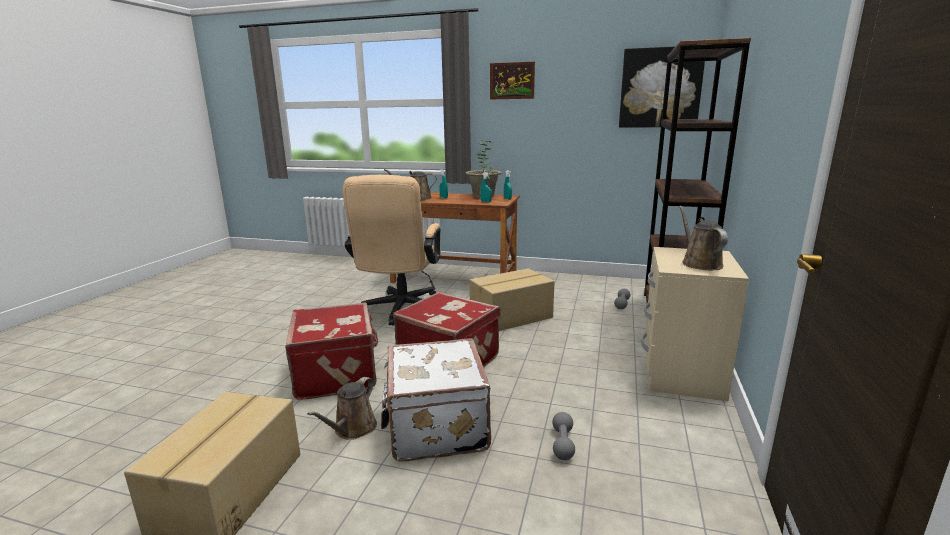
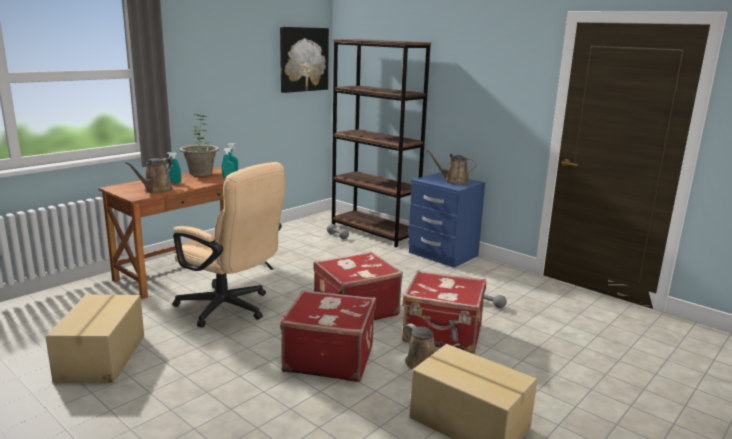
camera: 65 degrees left, 0 degrees up
white suitcase [381,338,491,461] -> red suitcase [402,270,486,354]
cardboard box [469,268,555,331] -> cardboard box moved to [45,294,144,383]
picture [490,62,535,100] -> none
beige nightstand [641,247,749,401] -> blue nightstand [408,173,485,268]

